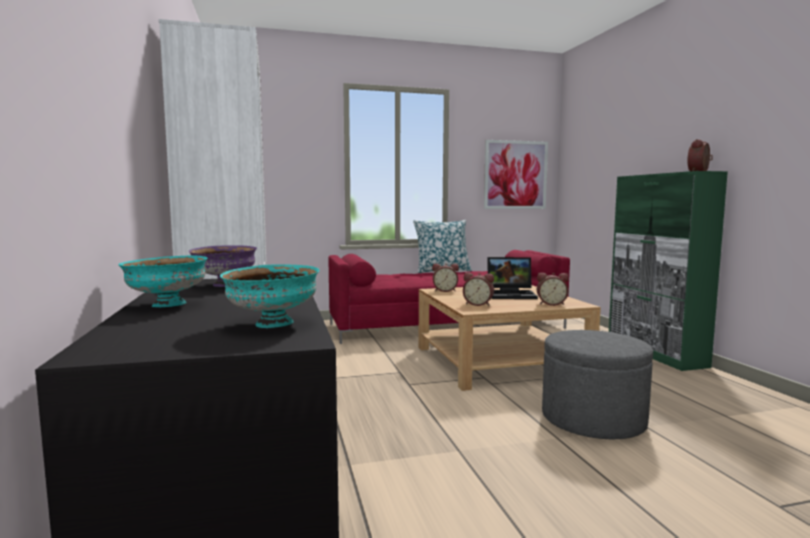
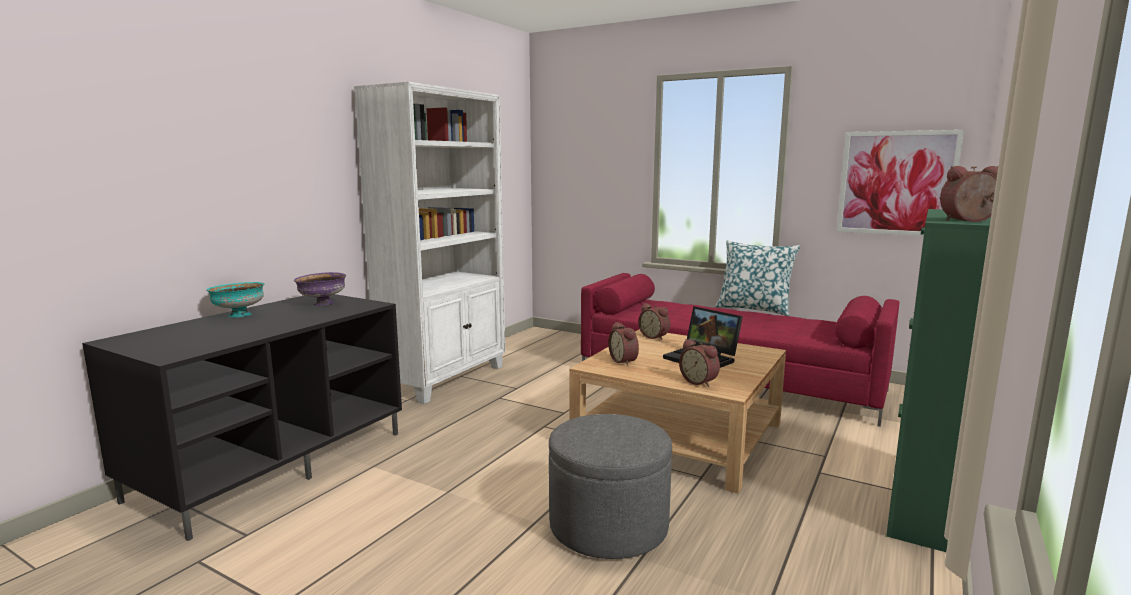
camera: 45 degrees right, 5 degrees up
turquoise bowl [220,264,320,328] -> none

